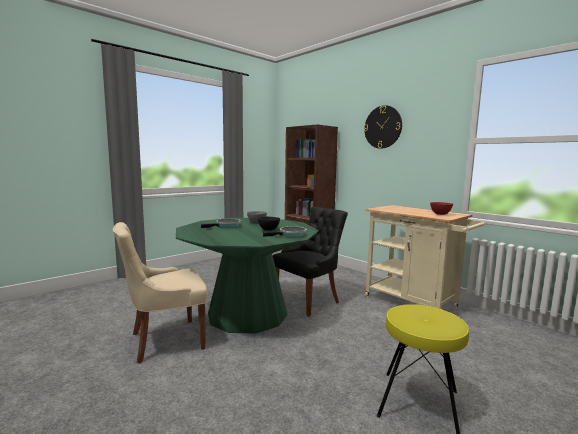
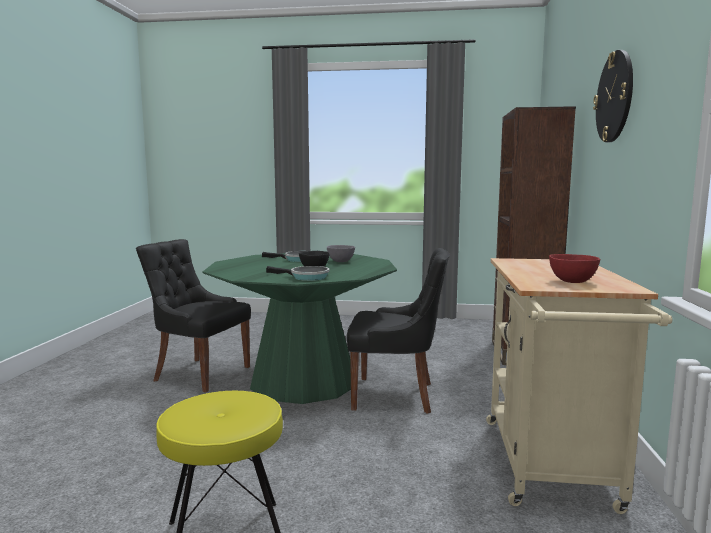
camera: 50 degrees right, 0 degrees up
beige chair [113,222,208,363] -> black chair [136,239,251,393]

